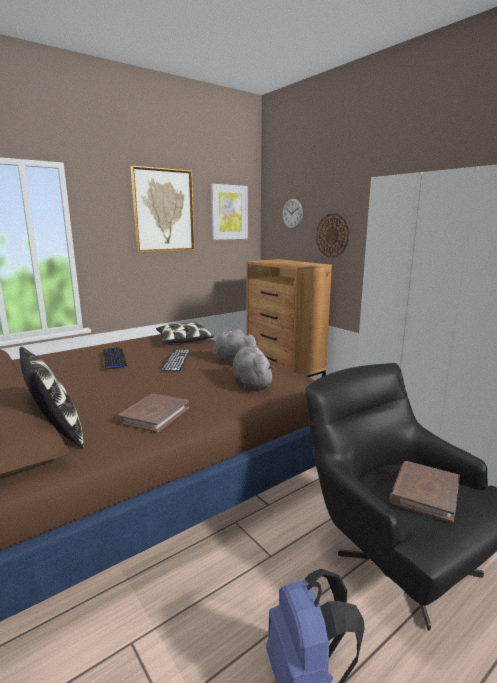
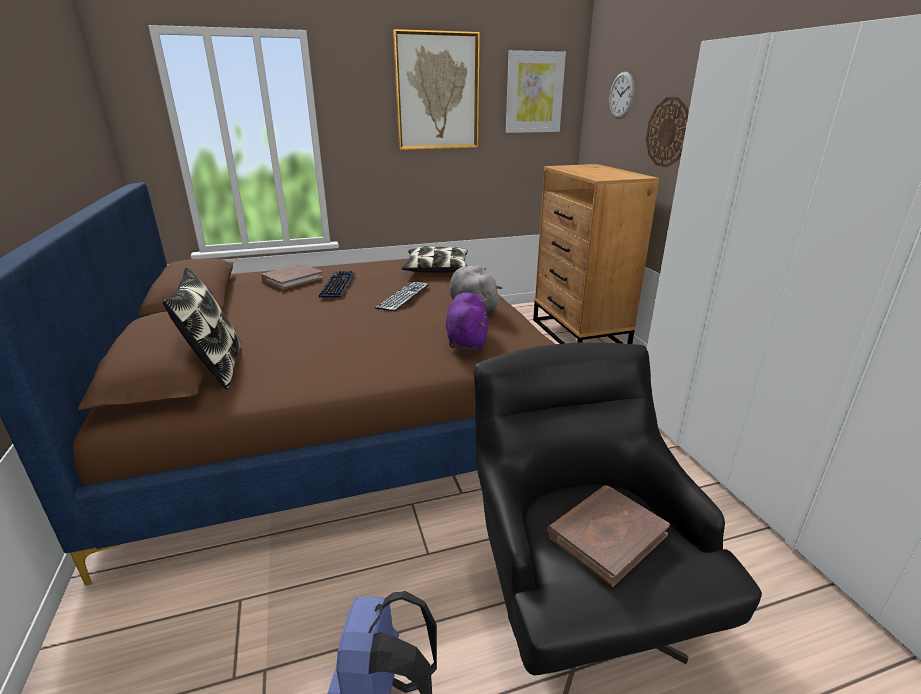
camera: 20 degrees right, 10 degrees up
brown book [117,394,189,433] -> brown book moved to [262,264,323,290]
grey plush toy [233,346,275,389] -> purple plush toy [446,292,488,350]

